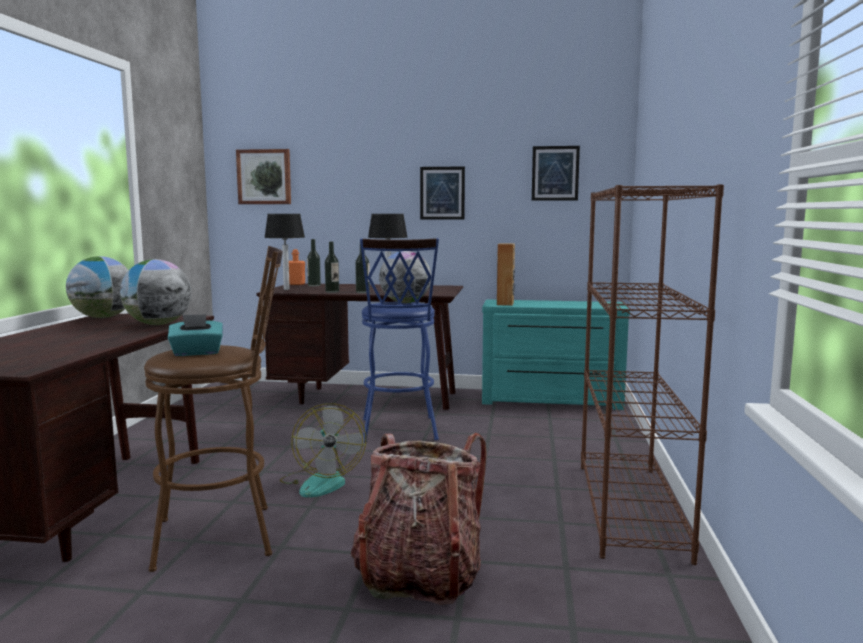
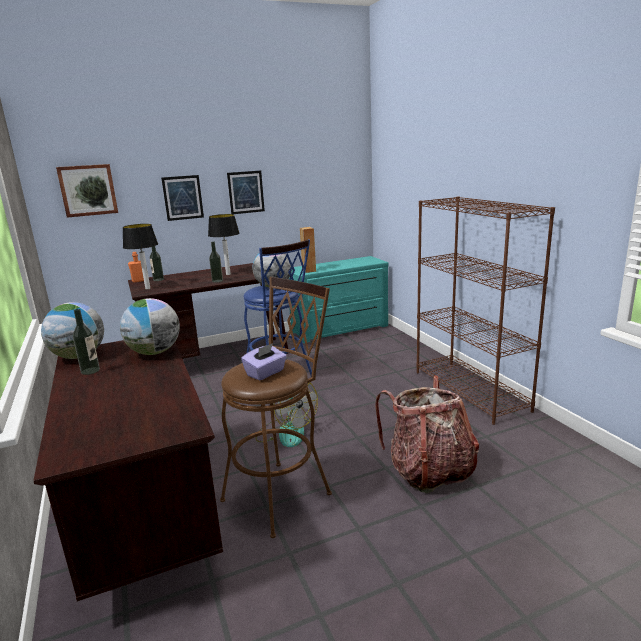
camera: 30 degrees left, 10 degrees up
turquoise tissue box [168,314,223,356] -> purple tissue box [241,343,287,381]
bottle [325,241,339,293] -> bottle moved to [73,309,100,375]
picture [532,146,580,201] -> picture moved to [161,175,204,221]

